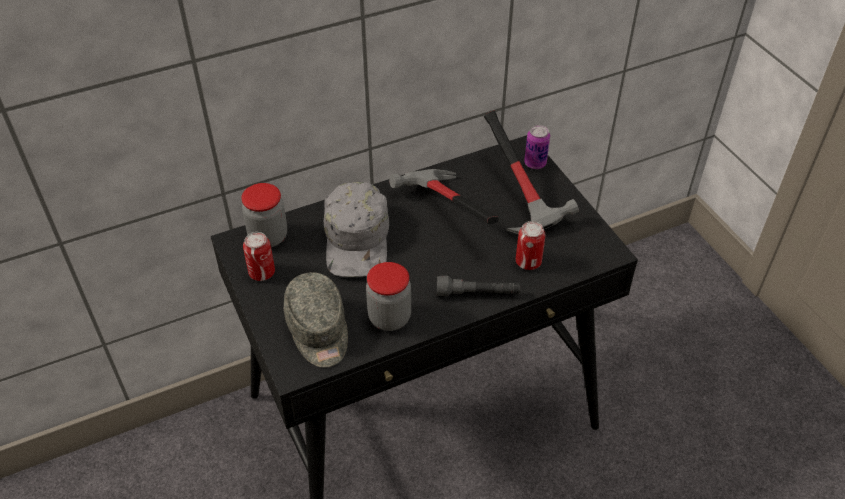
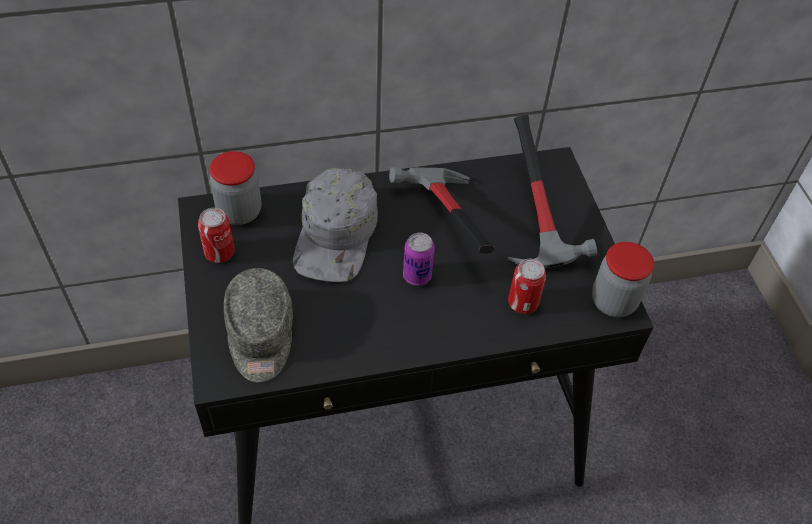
camera: 10 degrees right, 5 degrees up
jar [366,262,411,331] -> jar moved to [592,242,654,317]
grey flashlight [437,276,520,297] -> none
can [524,125,550,169] -> can moved to [403,233,435,286]

